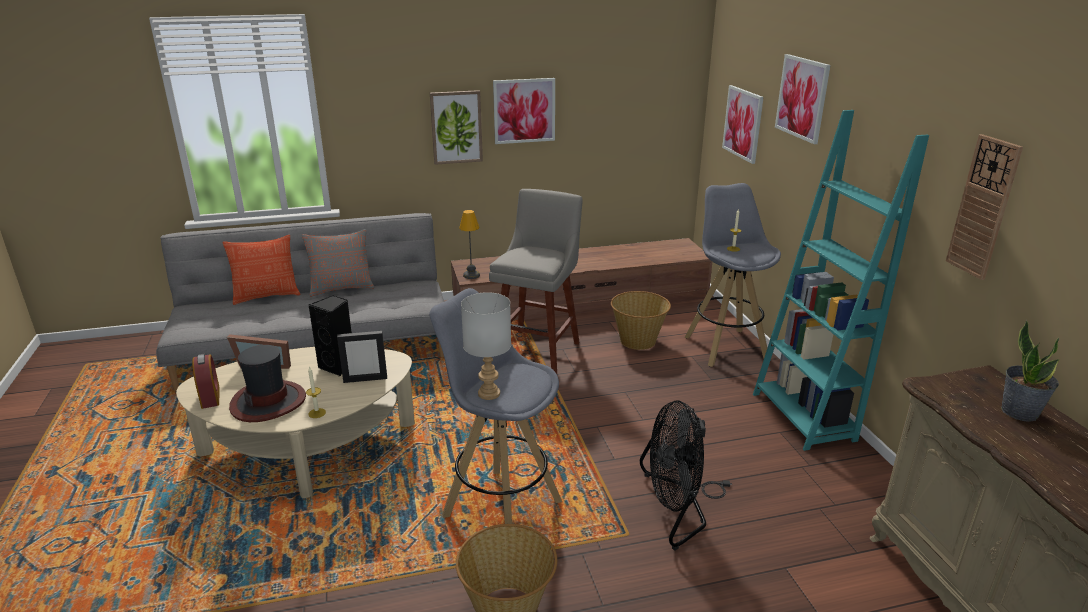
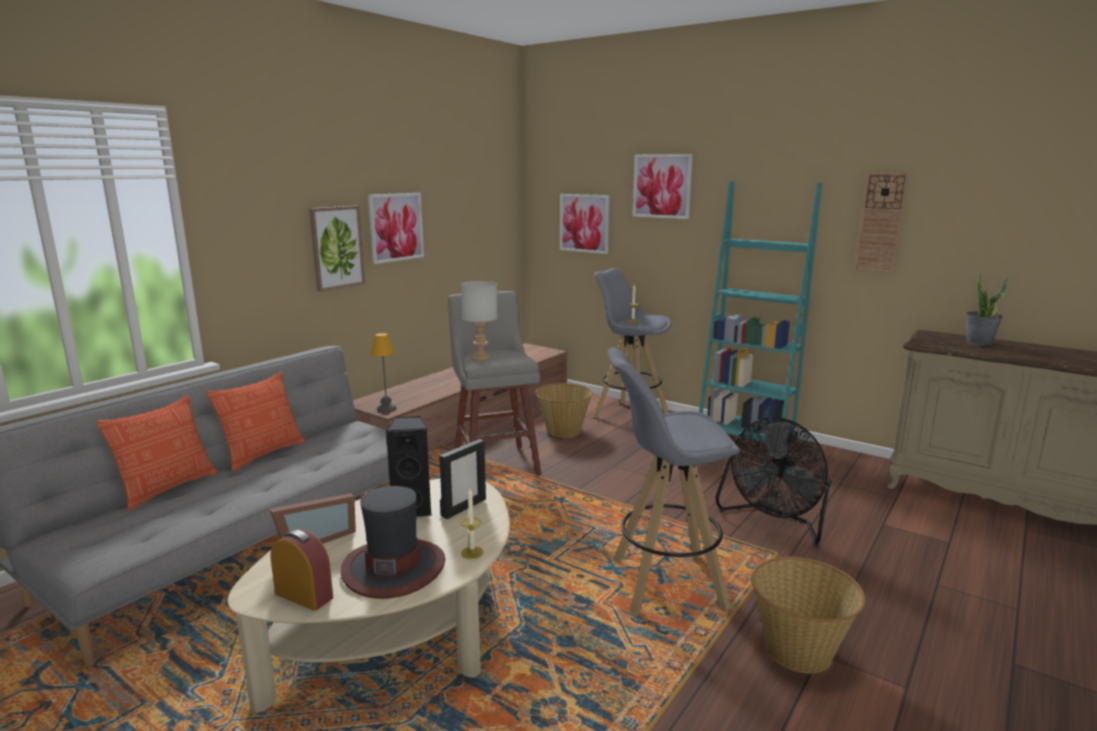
camera: 40 degrees left, 10 degrees down
grey pillow [302,229,374,297] -> orange pillow [206,371,305,472]
grey table lamp [461,292,511,400] -> grey table lamp moved to [461,281,498,361]

